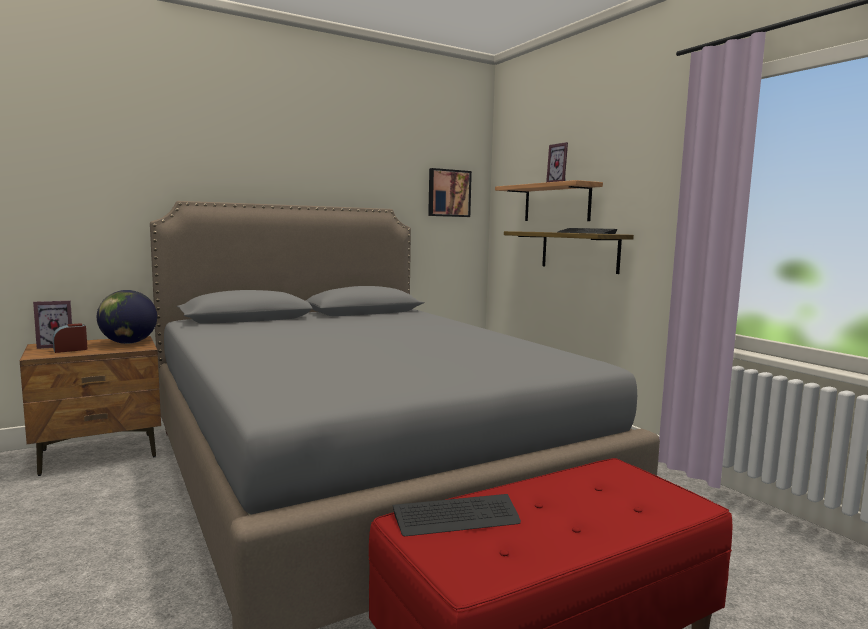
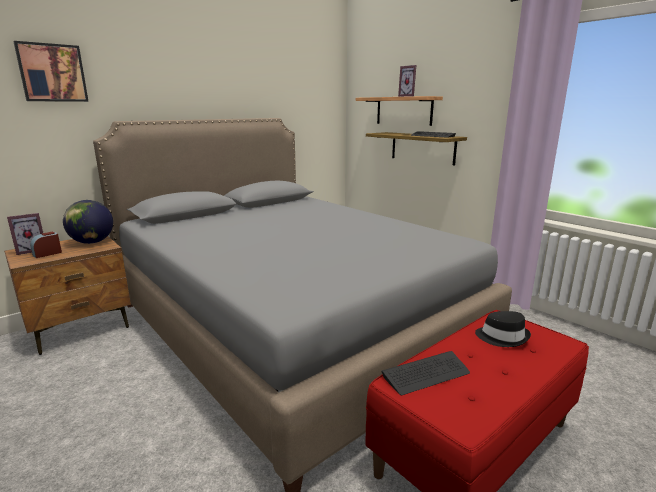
camera: 10 degrees left, 10 degrees up
picture [428,168,472,217] -> picture moved to [13,41,89,102]
none -> black hat [475,311,531,347]

